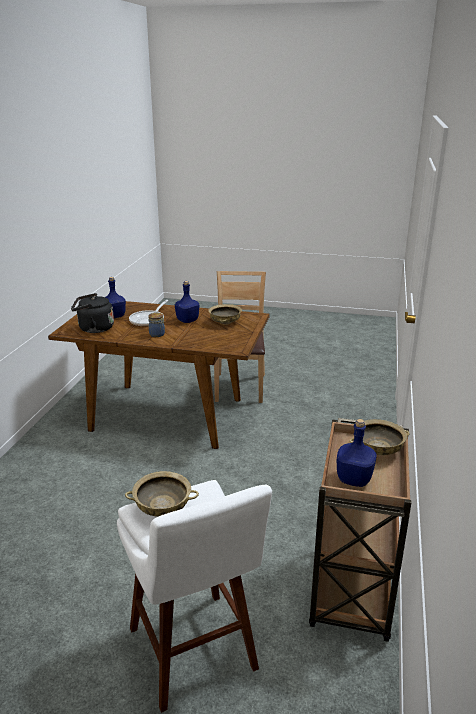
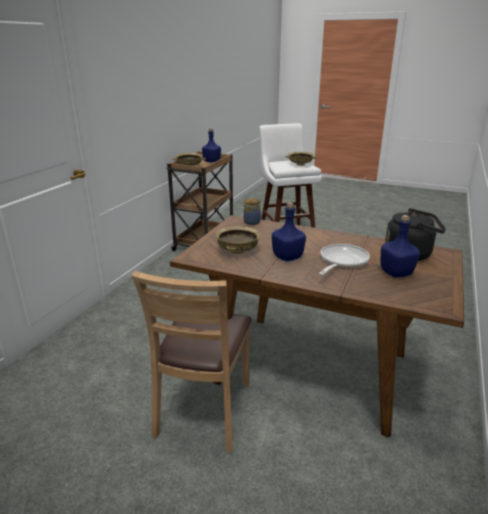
camera: 170 degrees left, 0 degrees up
jar [148,313,165,337] -> jar moved to [243,198,261,225]

